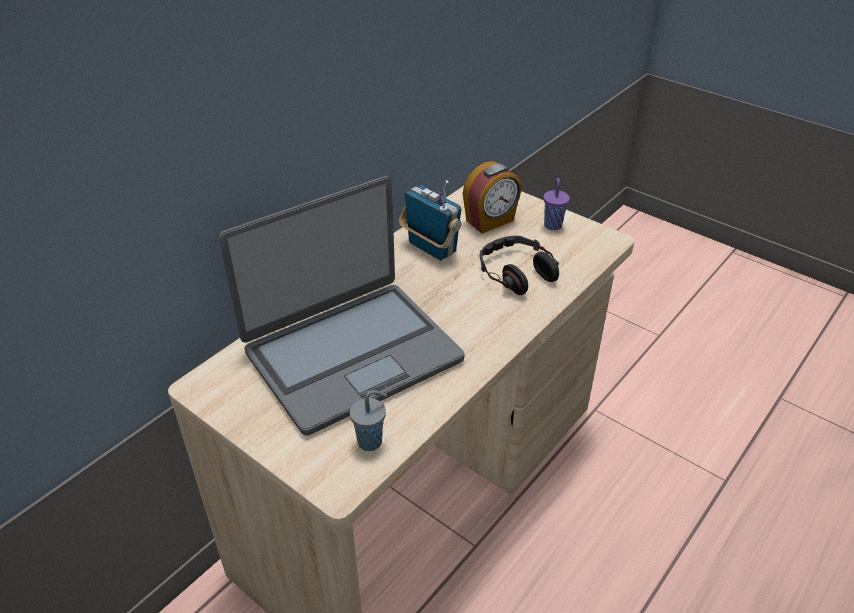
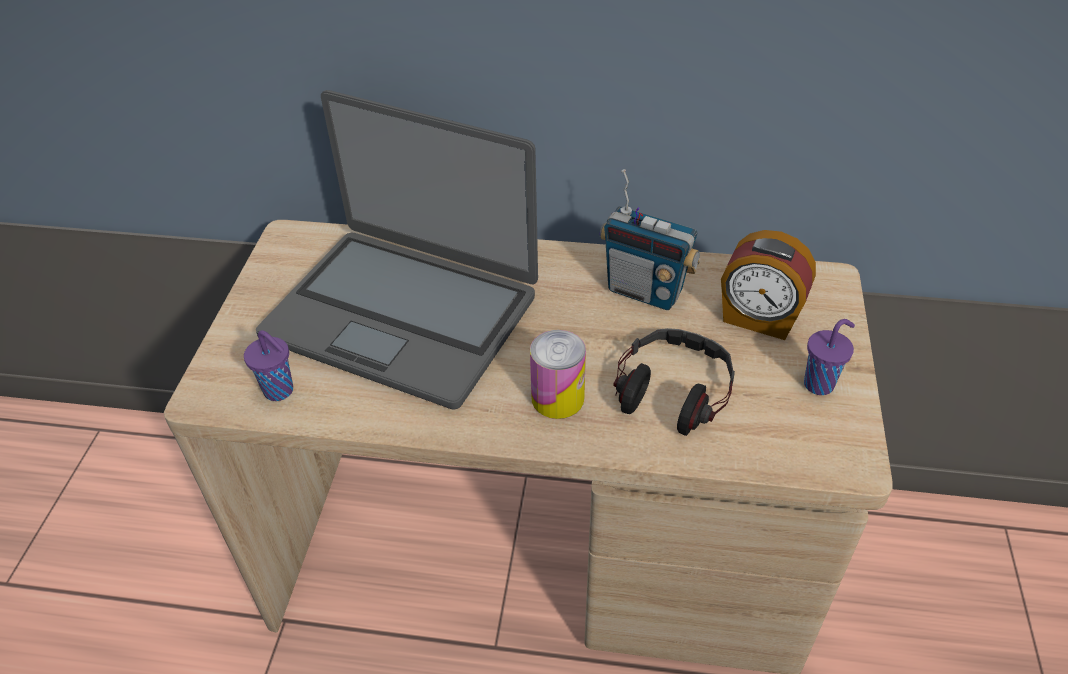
camera: 60 degrees right, 5 degrees up
grey cup [350,390,387,451] -> purple cup [244,330,293,401]
radio [399,180,462,261] -> radio turned 105 degrees clockwise [600,169,700,310]
none -> can [530,330,586,419]

